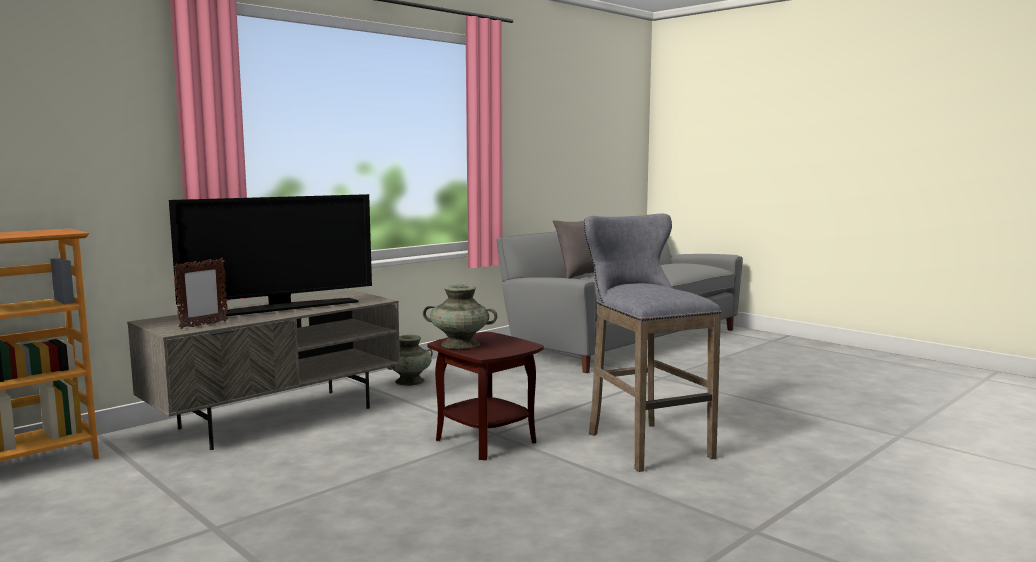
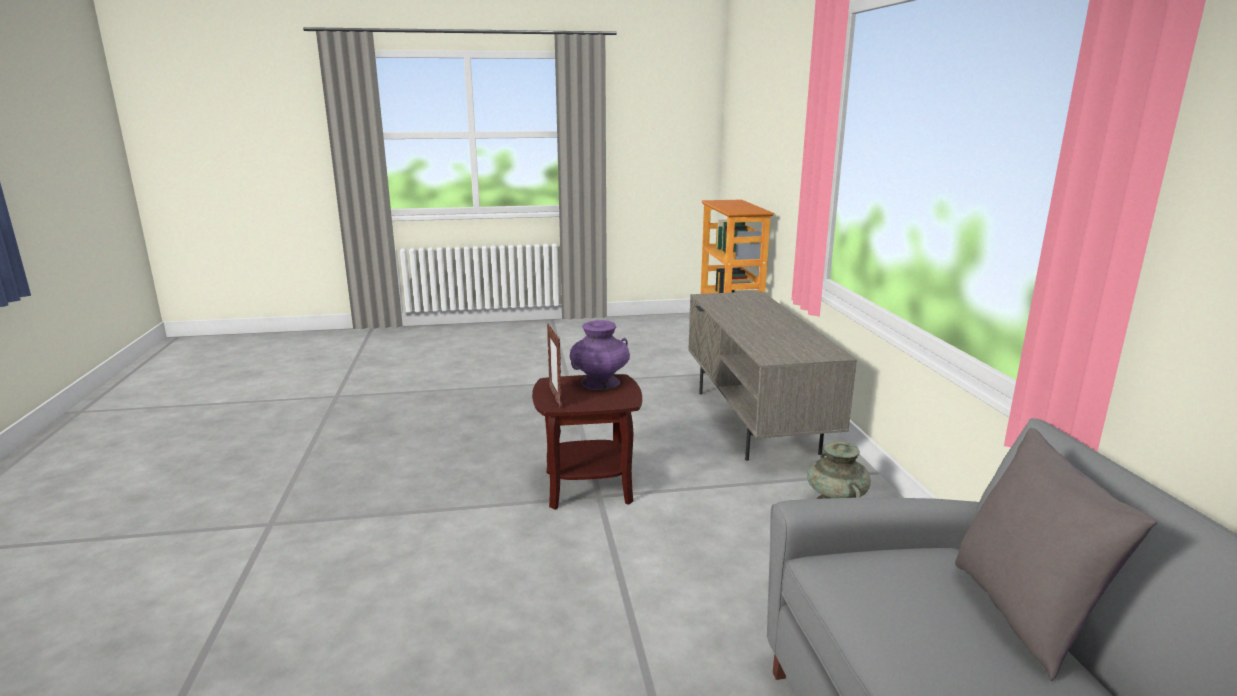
camera: 125 degrees right, 10 degrees up
television [169,194,372,318] -> none
picture frame [173,258,228,329] -> picture frame moved to [547,324,562,407]
turquoise vase [423,284,497,349] -> purple vase [570,320,630,390]
grey stool [584,214,721,472] -> none

